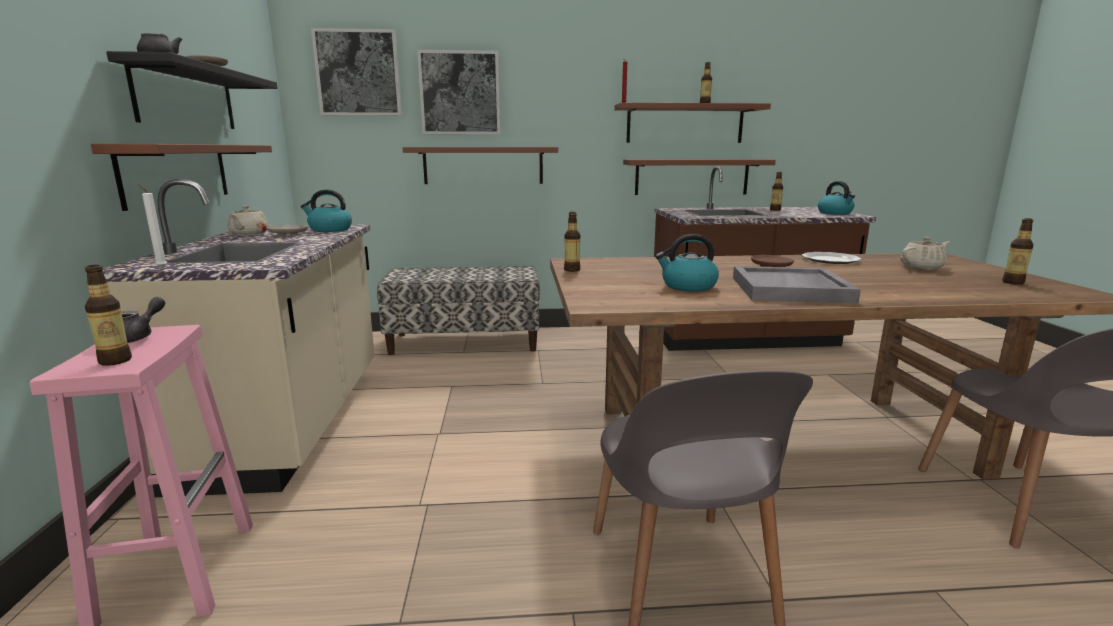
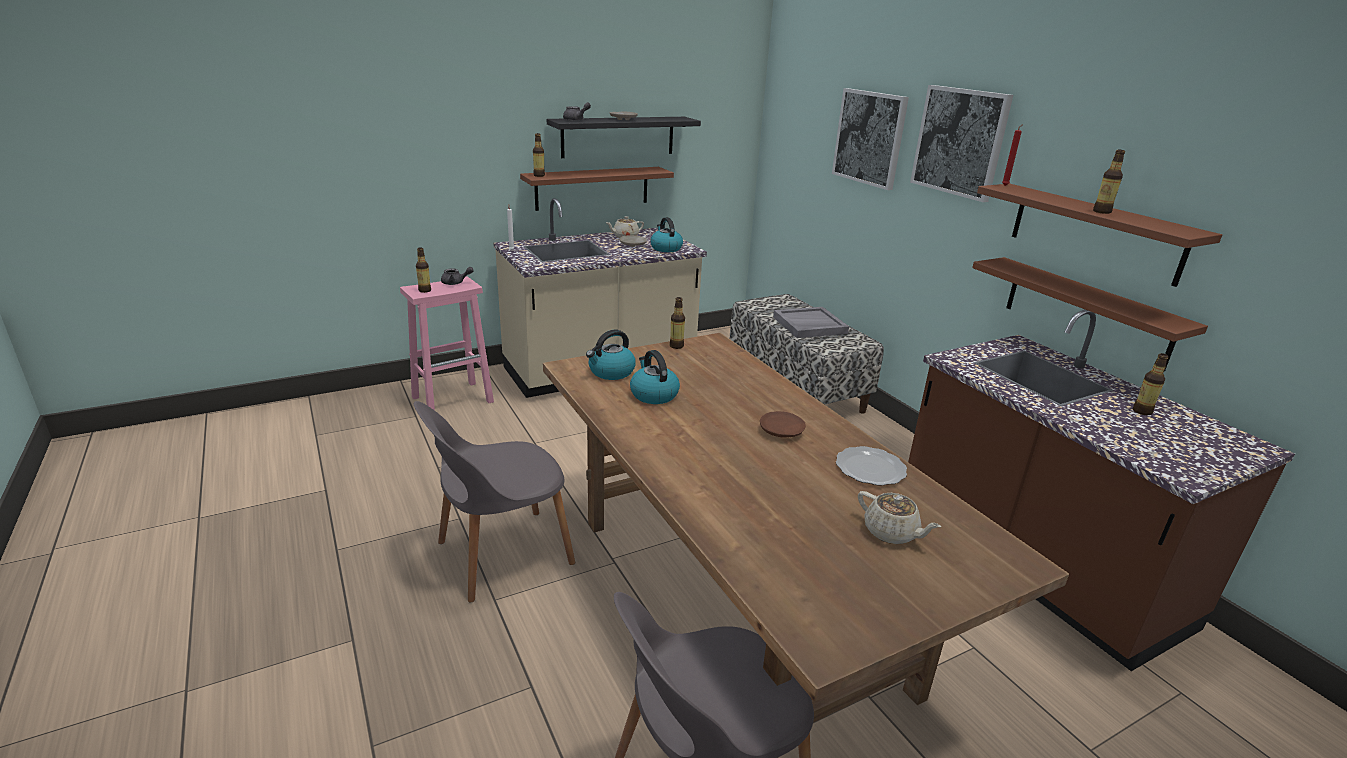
camera: 65 degrees right, 10 degrees up
picture [311,28,402,116] -> picture moved to [910,85,1013,202]
brown shelf [403,147,558,184] -> none
grey tray [733,266,861,304] -> grey tray moved to [773,307,849,338]
kettle [818,181,855,215] -> kettle moved to [586,330,636,380]
bottle [1002,218,1034,285] -> bottle moved to [533,133,545,177]

